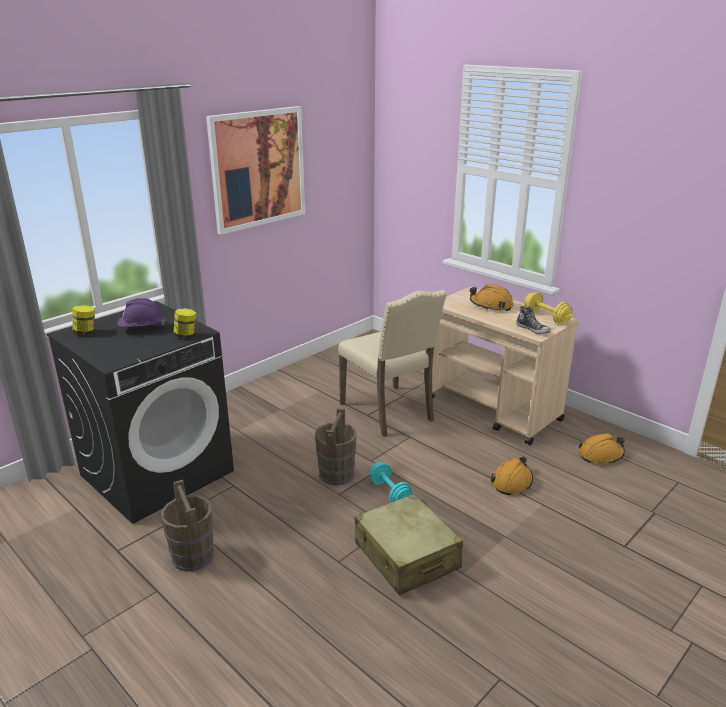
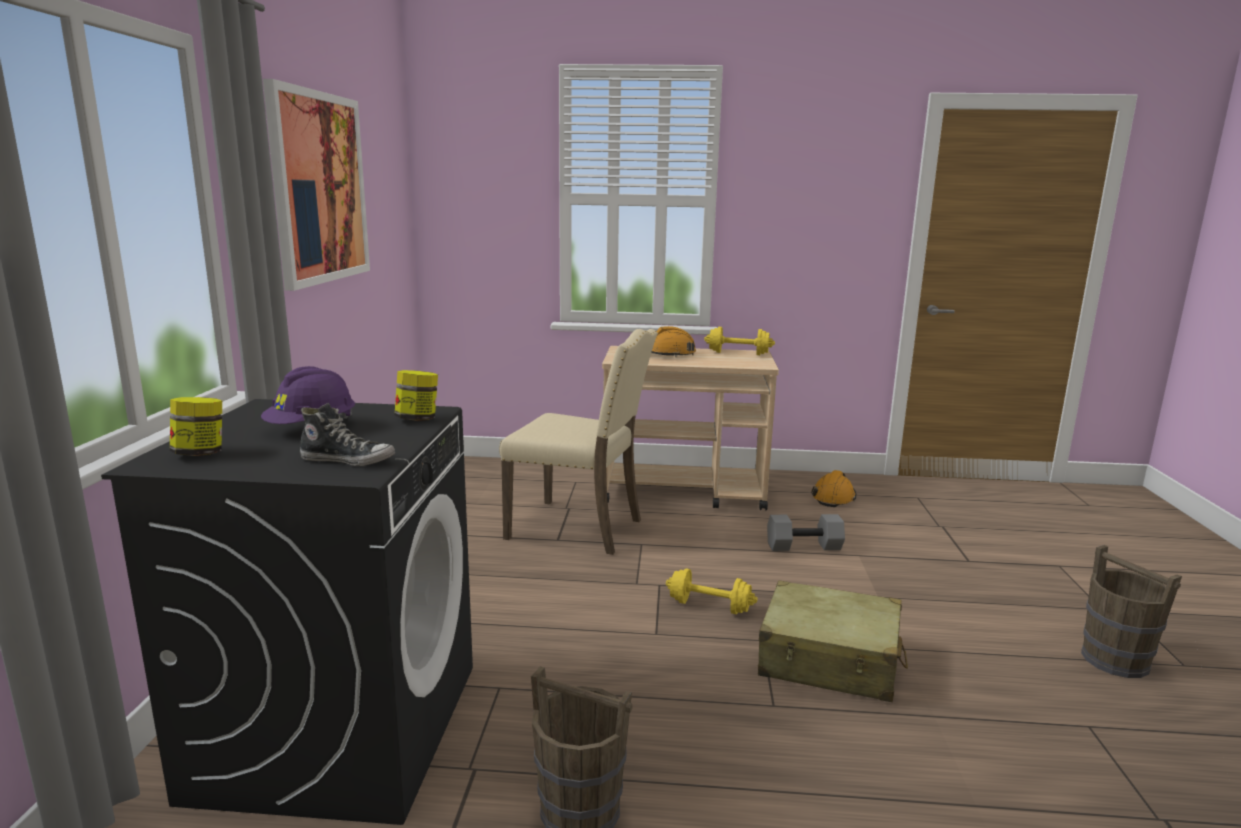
camera: 40 degrees left, 10 degrees down
brown bucket [315,408,357,486] -> brown bucket moved to [1081,545,1182,678]
turquoise dumbbell [369,462,412,502] -> yellow dumbbell [666,568,758,615]
orange hard hat [491,457,533,495] -> grey dumbbell [767,514,845,551]
shoe [516,306,551,334] -> shoe moved to [300,403,395,466]

